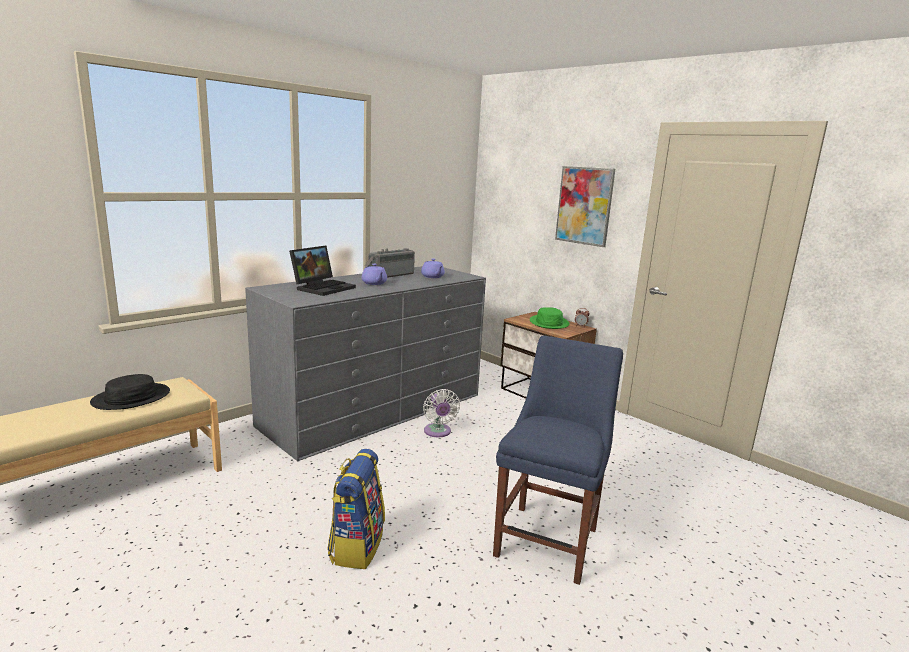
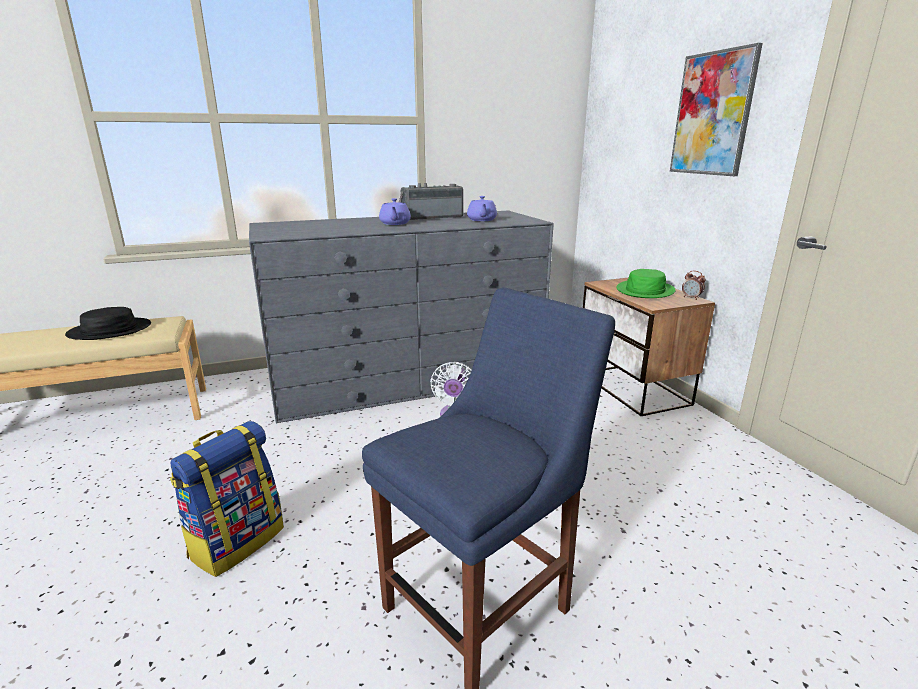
camera: 25 degrees right, 5 degrees up
laptop [289,246,356,296] -> none

